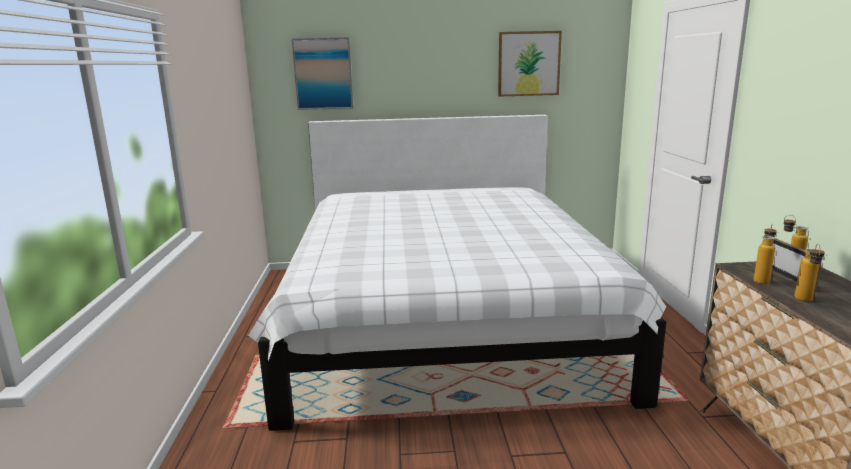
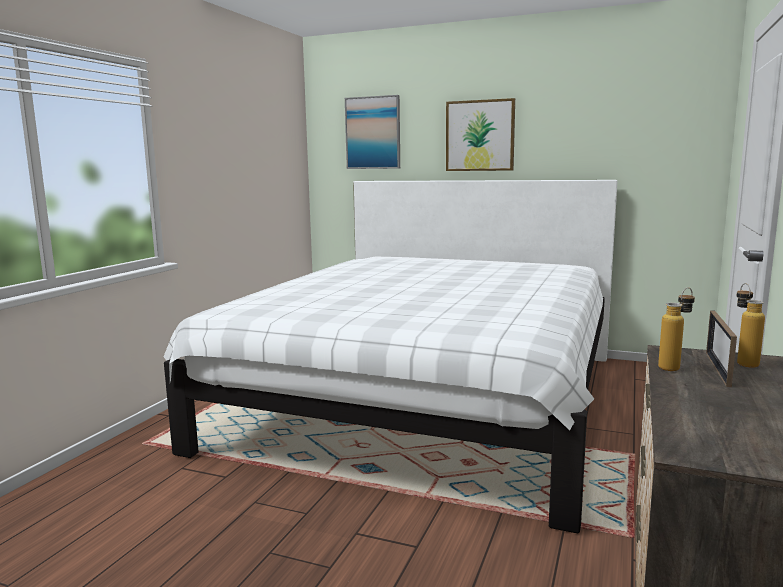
camera: 25 degrees right, 5 degrees down
picture [498,31,562,97] -> picture moved to [446,98,515,171]
bottle [794,244,825,301] -> none

